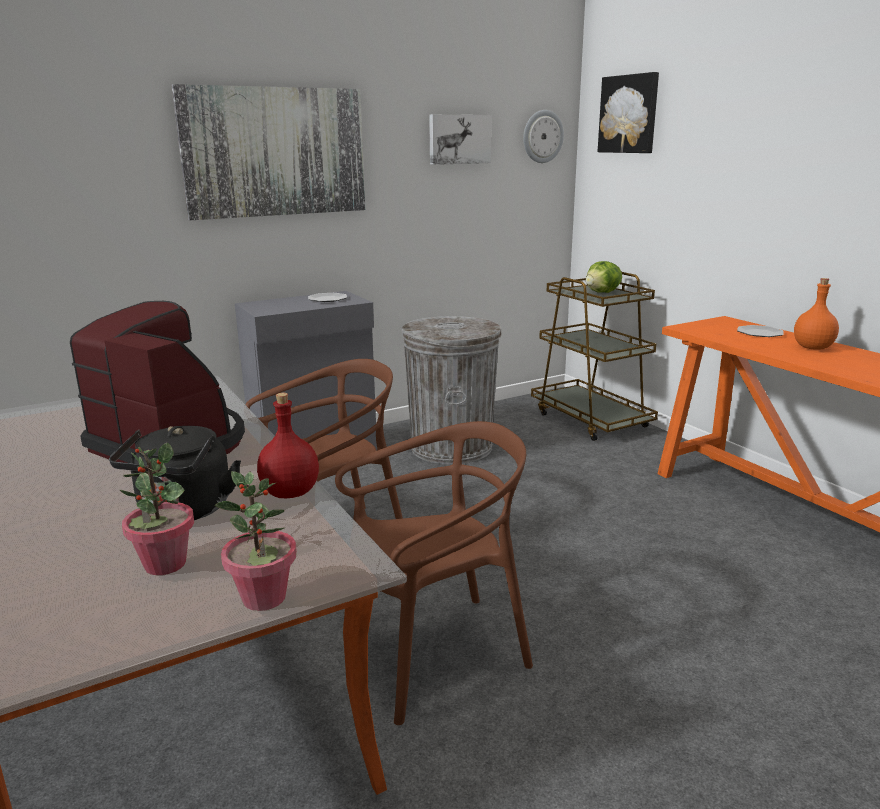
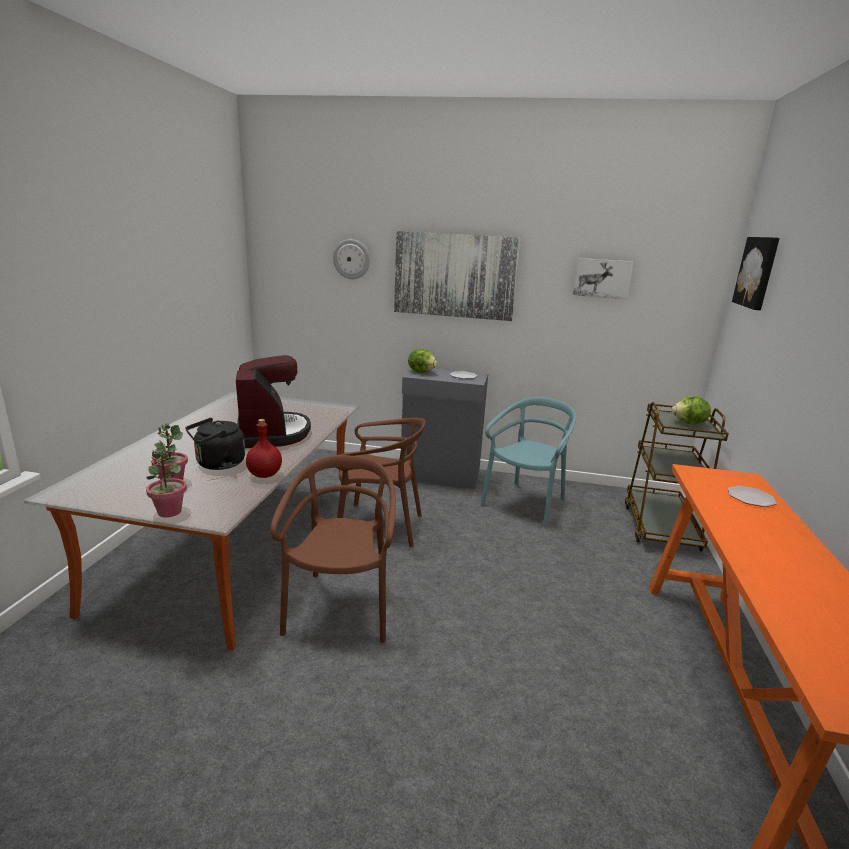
camera: 40 degrees right, 0 degrees up
brown chair [335,421,533,725] -> brown chair turned 105 degrees counterclockwise [270,455,396,643]
grey trash can [401,316,502,464] -> turquoise chair [481,397,576,527]
wall clock [523,110,564,163] -> wall clock moved to [333,239,370,279]
orange bottle [794,278,839,350] -> none
none -> lettuce [408,349,437,373]

